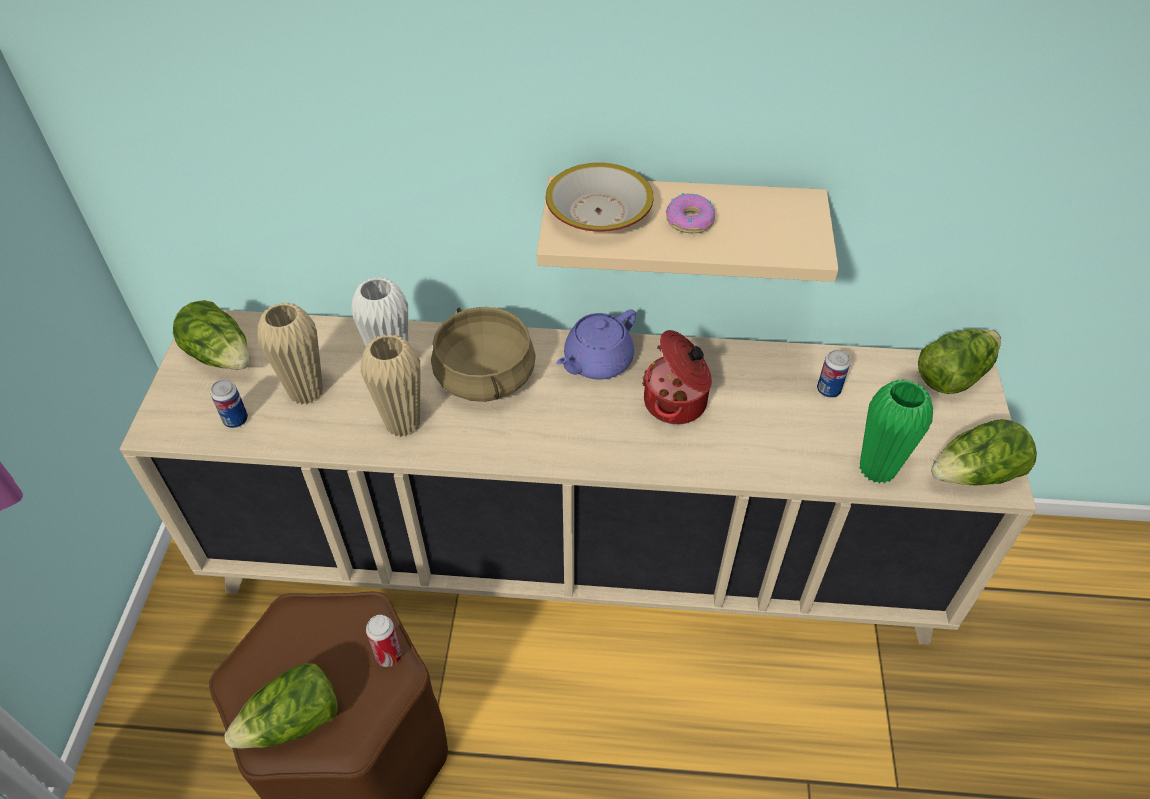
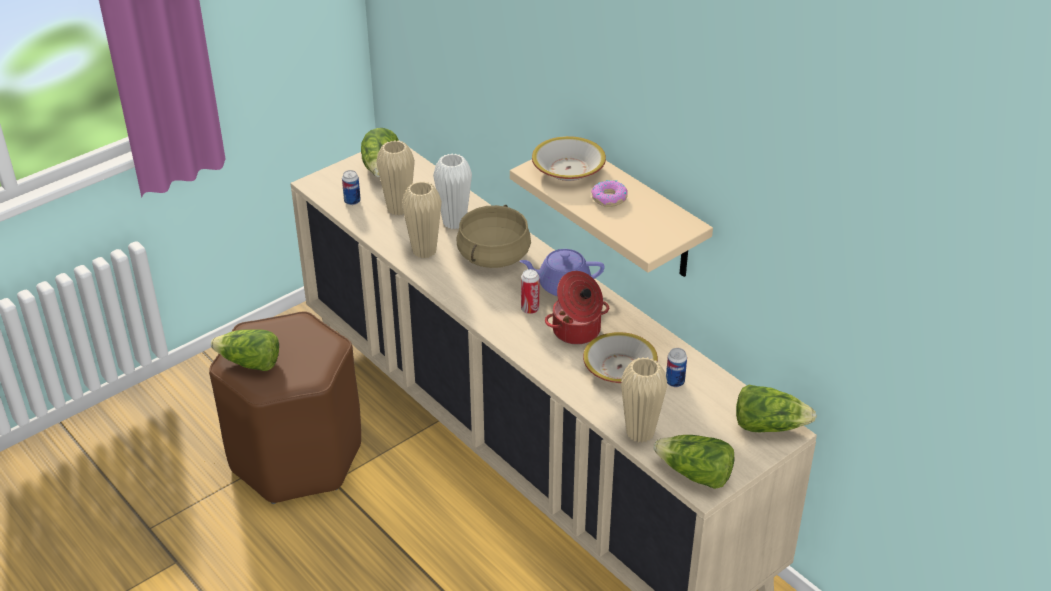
camera: 45 degrees right, 10 degrees down
can [366,615,402,667] -> can moved to [521,269,540,314]
green vase [860,379,933,484] -> beige vase [621,357,667,443]
none -> bowl [583,332,658,383]

